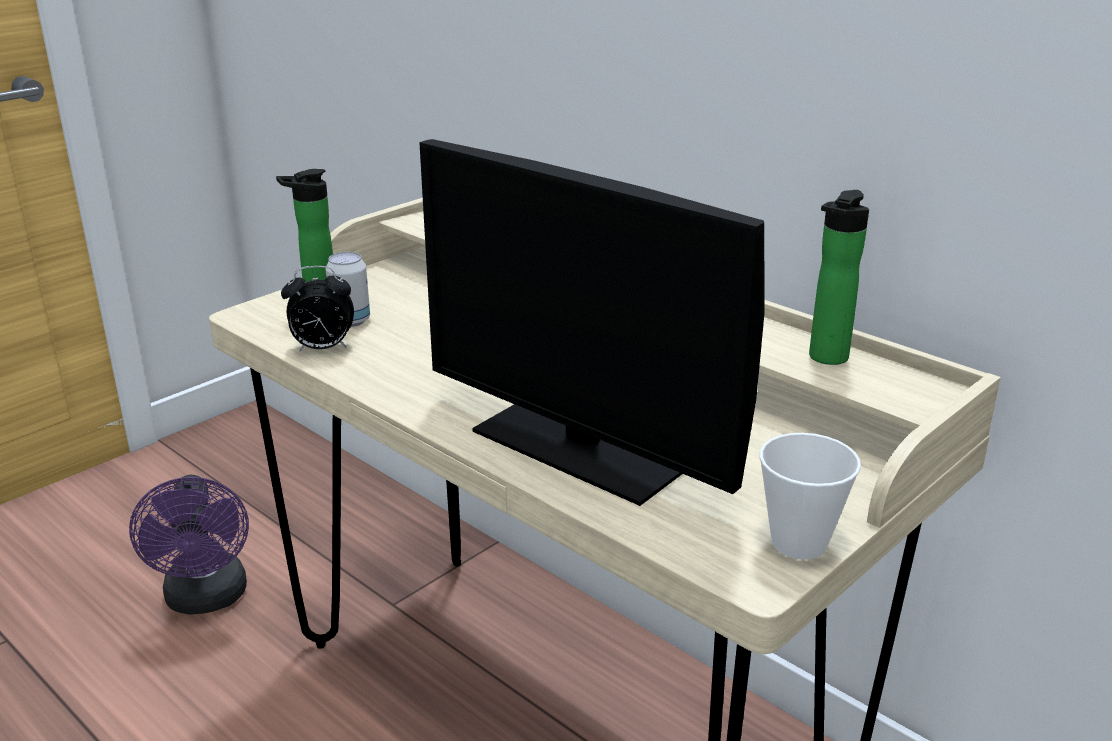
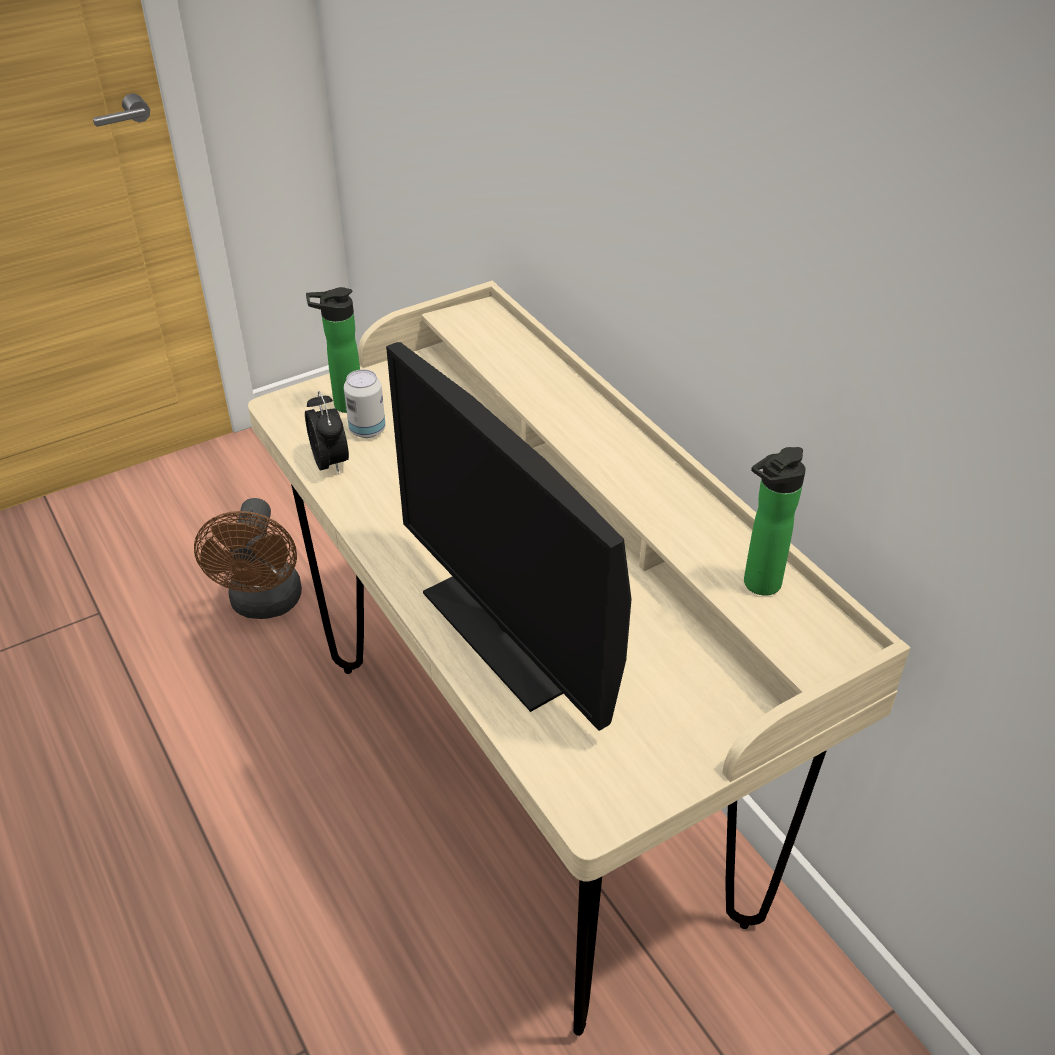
camera: 15 degrees right, 15 degrees up
purple fan [129,475,249,615] -> brown fan [194,498,302,619]
alarm clock [281,266,354,351] -> alarm clock turned 120 degrees counterclockwise [305,391,349,475]
cup [759,433,861,560] -> none

